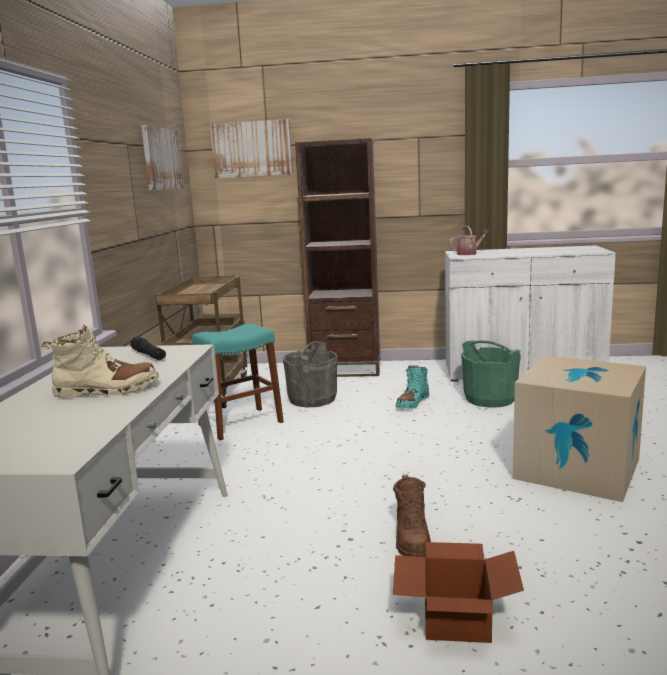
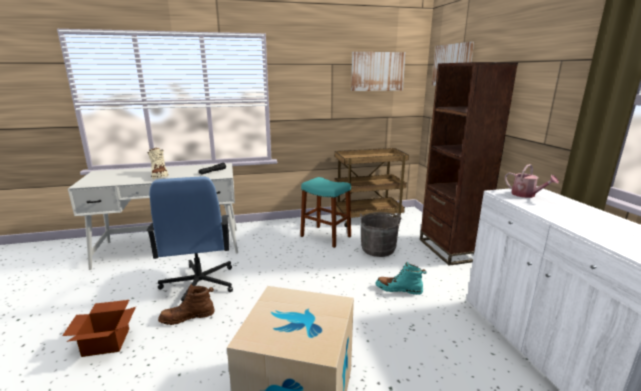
camera: 70 degrees right, 5 degrees up
green bucket [461,340,521,408] -> none
none -> blue office chair [147,177,233,304]

